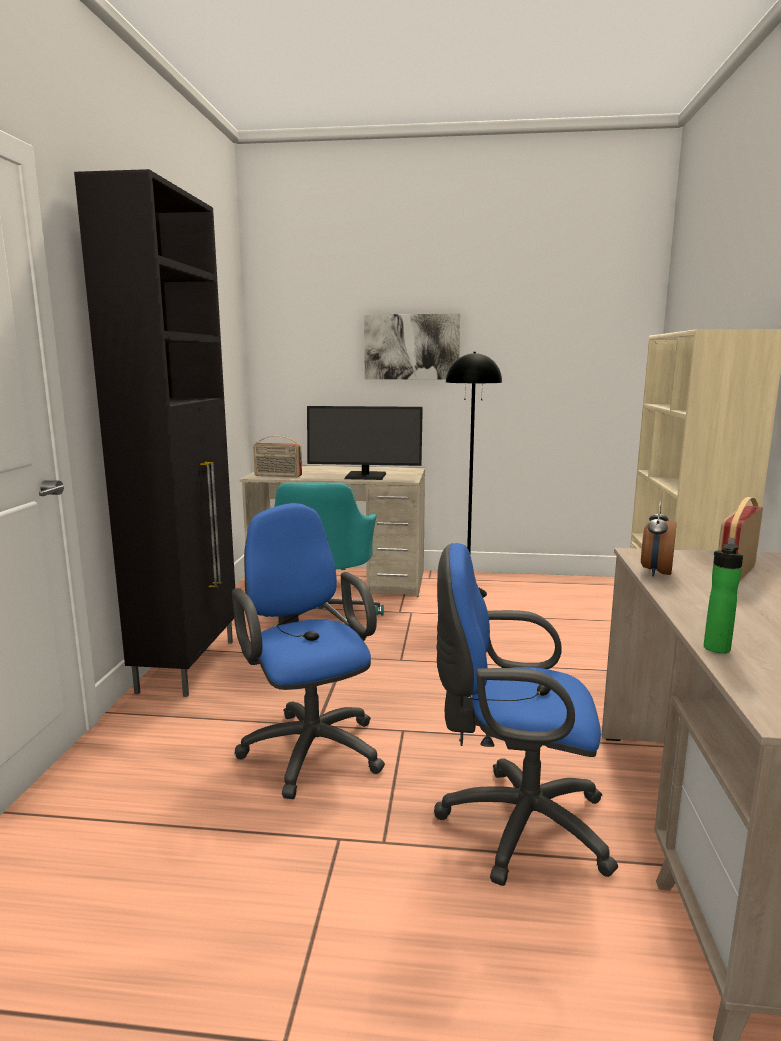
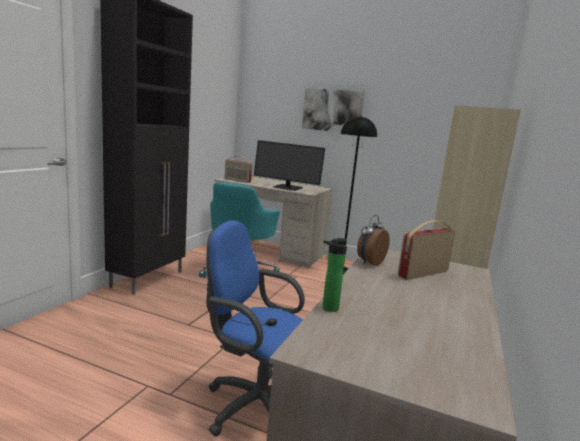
camera: 15 degrees right, 0 degrees up
blue office chair [232,503,385,799] -> none

